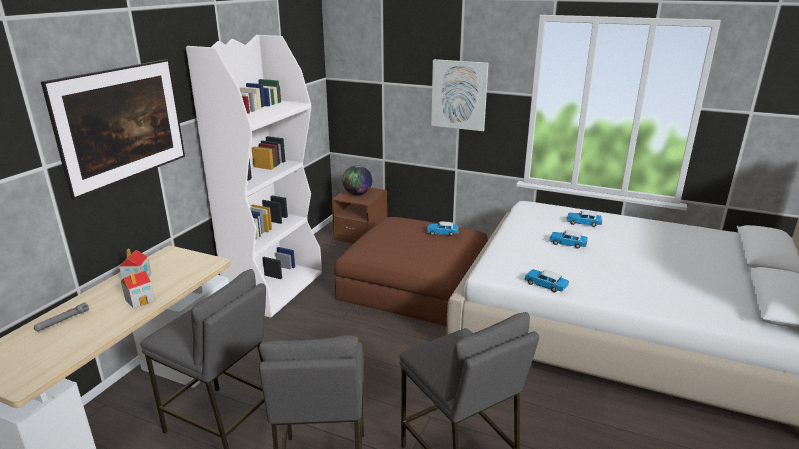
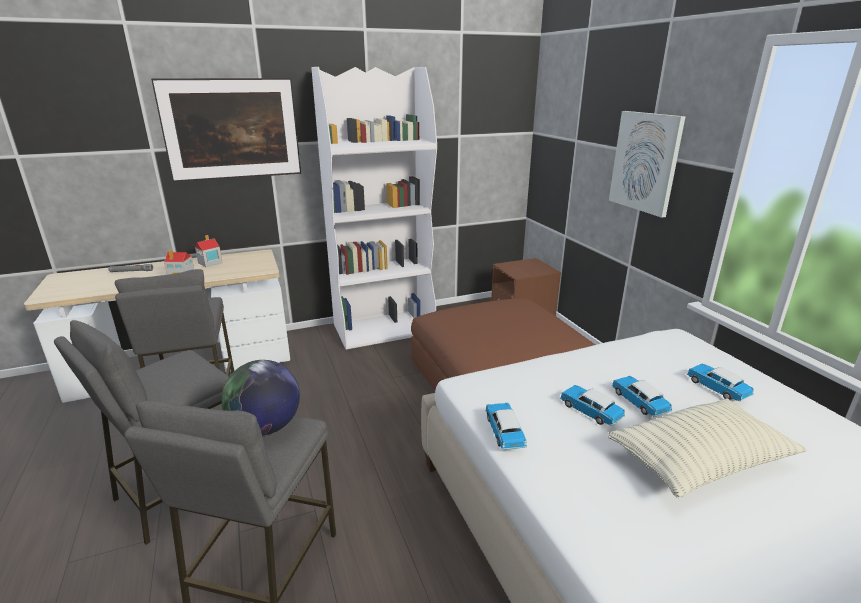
camera: 45 degrees right, 0 degrees up
globe [342,165,372,195] -> globe moved to [221,360,300,435]
toy car [427,221,459,236] -> toy car moved to [560,385,625,426]
none -> pillow [608,398,807,498]

